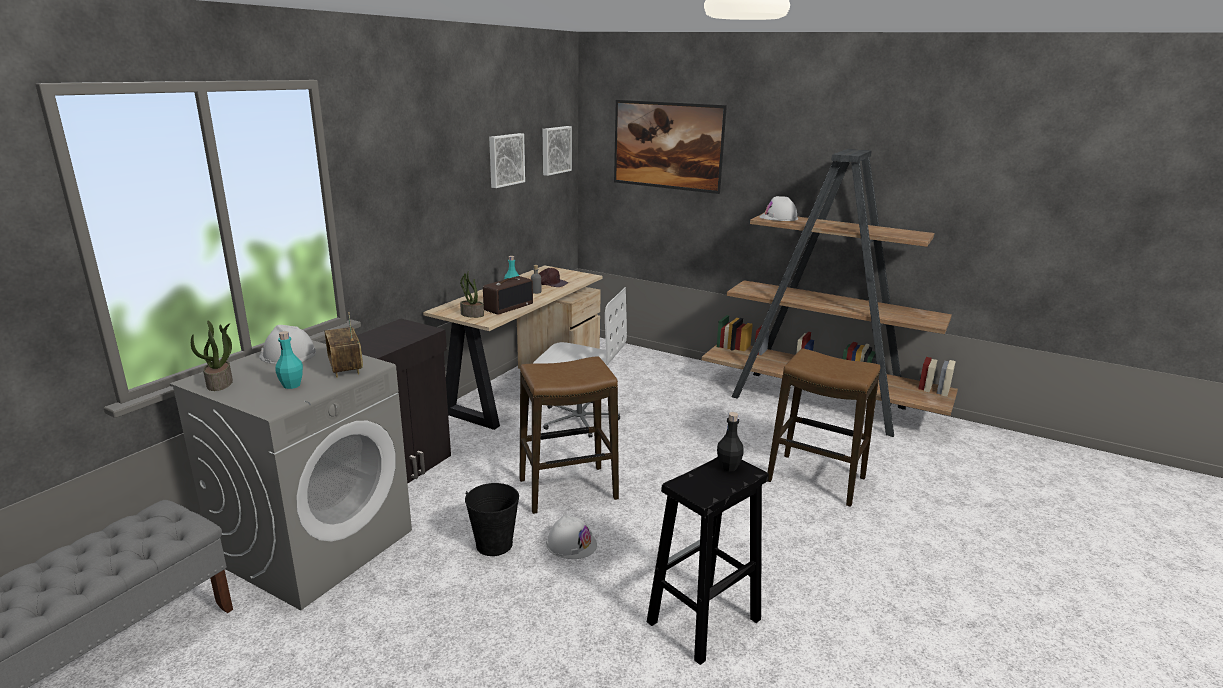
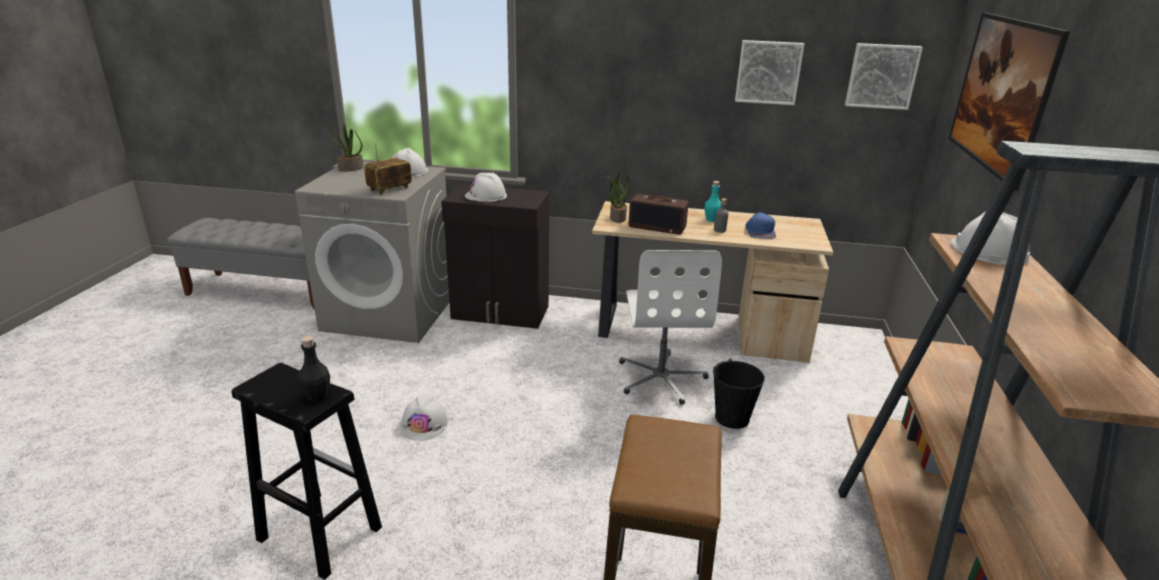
camera: 70 degrees right, 5 degrees up
turquoise bottle [275,331,303,389] -> none
black bucket [465,483,519,556] -> black bucket moved to [713,358,765,429]
stool [520,356,619,514] -> none
brown cap [539,268,568,287] -> blue cap [745,212,776,239]
none -> white hard hat [465,173,507,202]

